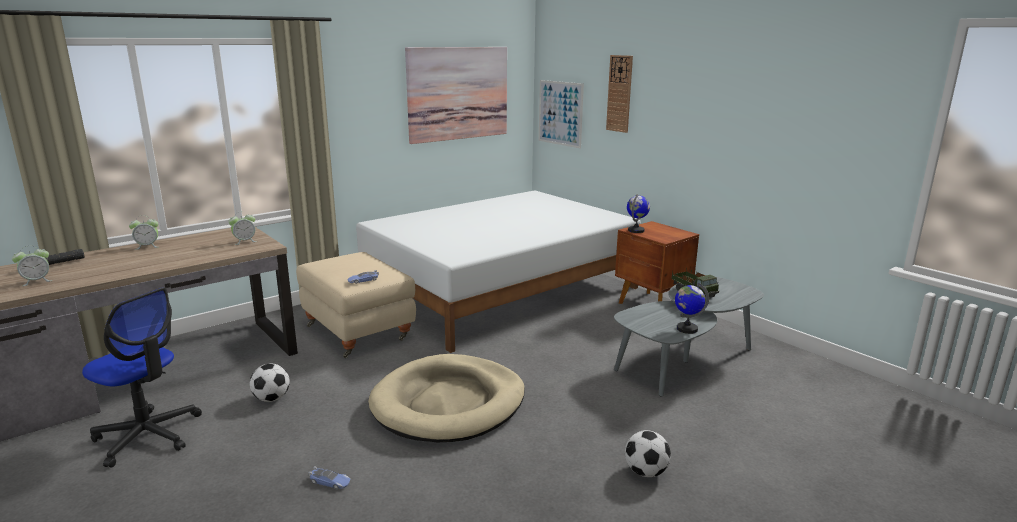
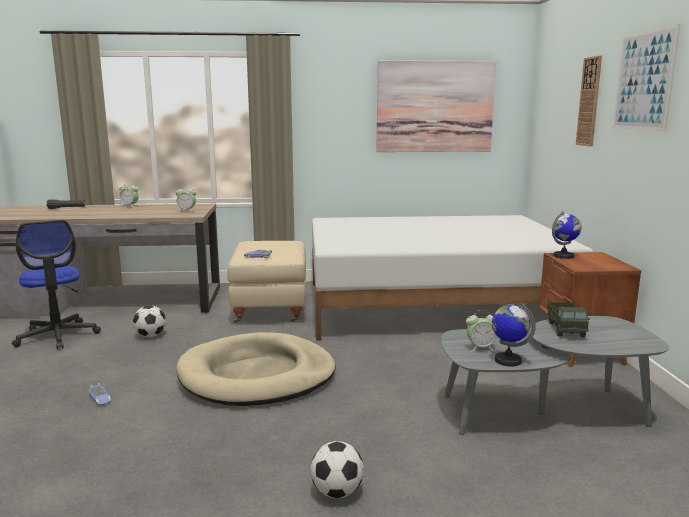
camera: 35 degrees right, 5 degrees down
alarm clock [12,245,53,286] -> alarm clock moved to [466,310,497,352]
picture [539,80,584,148] -> picture moved to [613,24,681,131]

